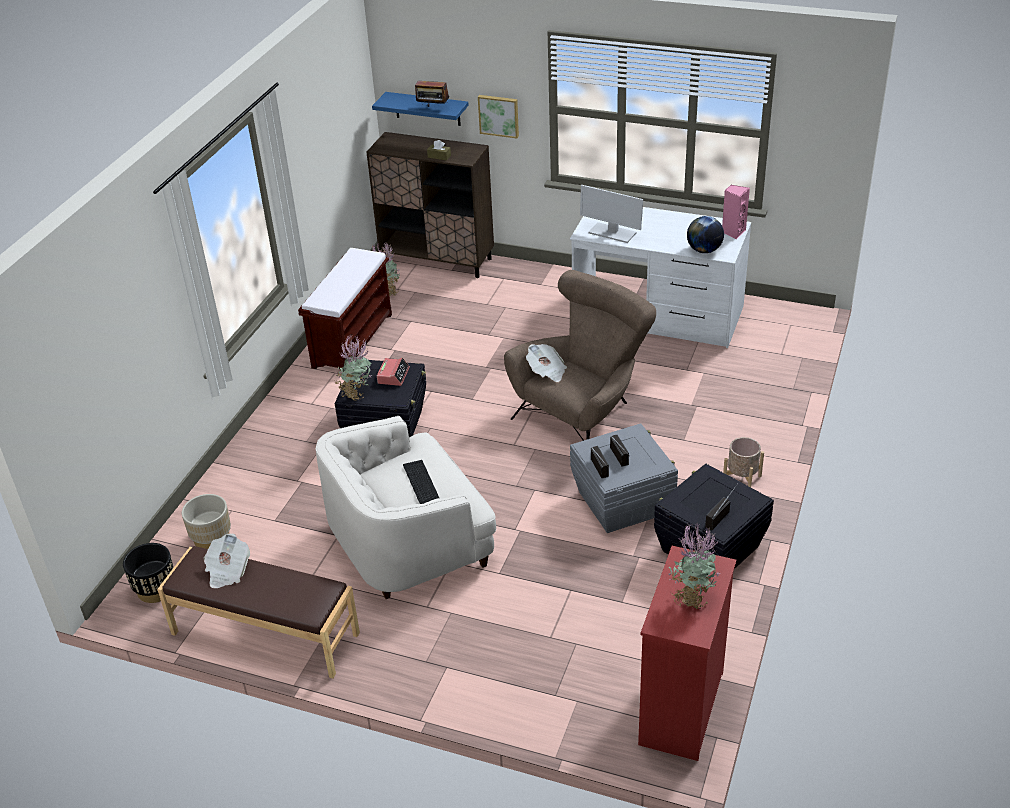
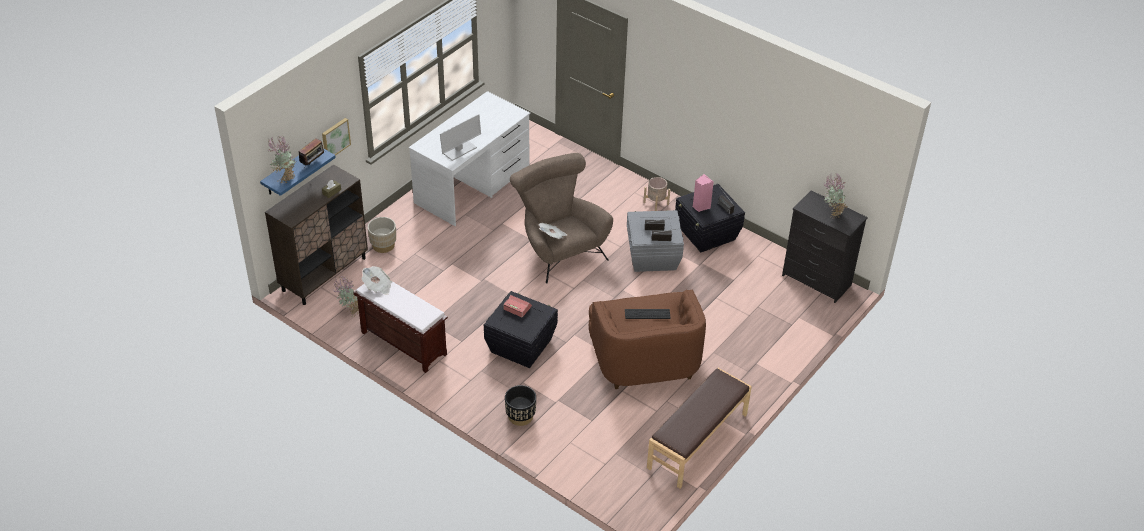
camera: 75 degrees left, 5 degrees up
black planter [123,543,174,603] -> black planter moved to [505,385,536,426]
beige planter [182,494,231,549] -> beige planter moved to [368,217,396,253]
newspaper [204,534,250,588] -> newspaper moved to [361,266,392,295]
white armchair [315,416,496,599] -> brown armchair [589,289,706,389]
potted plant [334,334,372,401] -> potted plant moved to [268,136,296,183]
red dresser [638,546,736,761] -> black dresser [782,190,868,303]
globe [687,216,724,253] -> none
pink speaker [722,185,750,239] -> pink speaker moved to [693,174,714,212]

